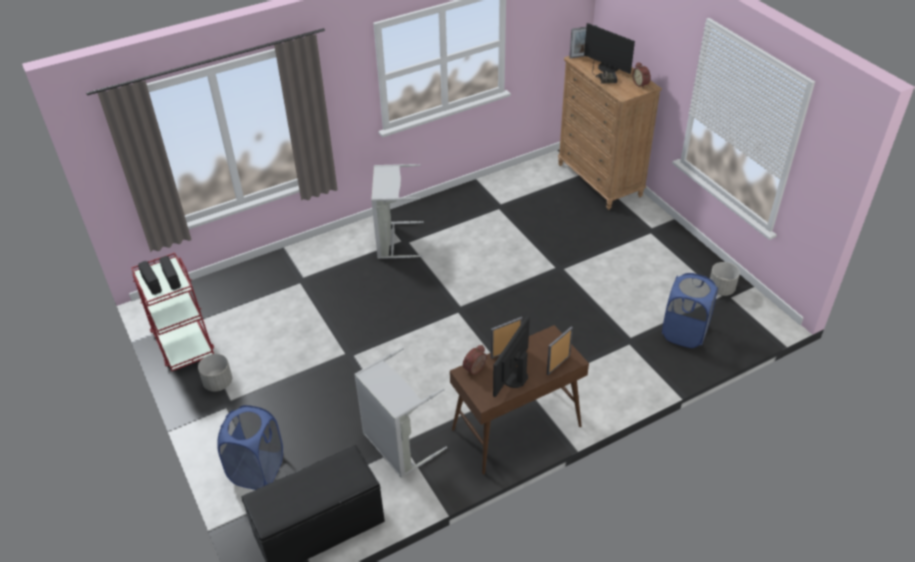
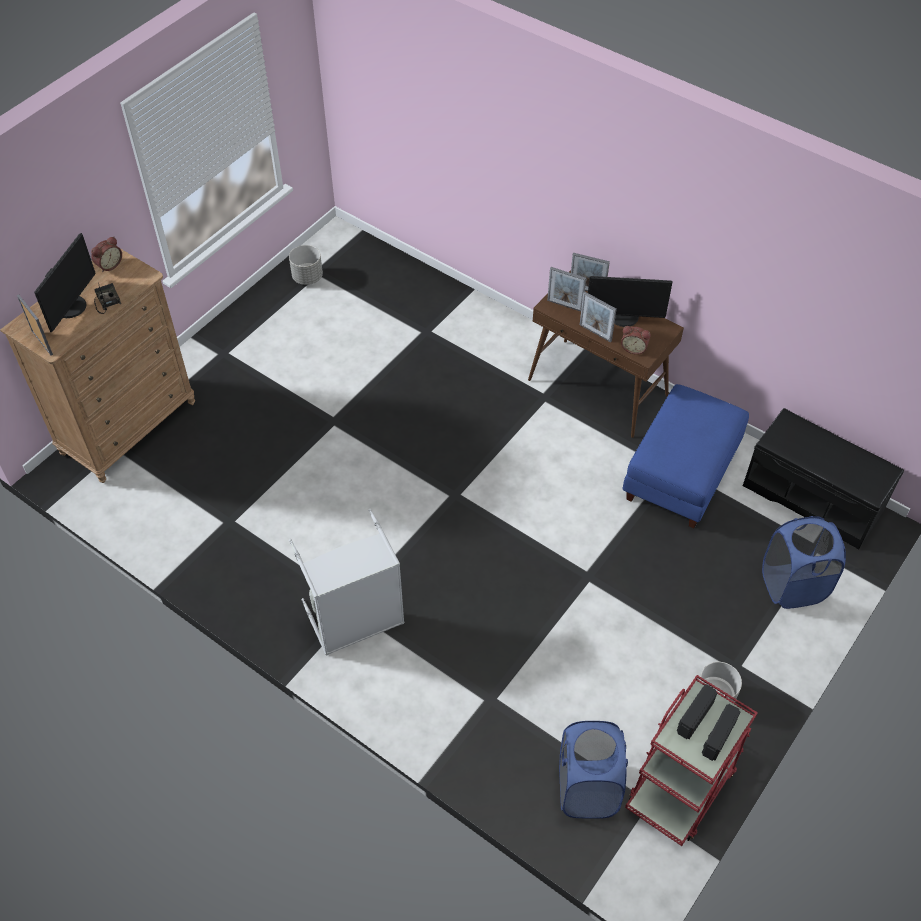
camera: 115 degrees left, 10 degrees up
grey laundry basket [354,348,447,478] -> blue ottoman [623,384,749,528]
blue laundry basket [662,273,718,348] -> blue laundry basket moved to [559,721,628,819]
none -> picture frame [547,267,586,312]

